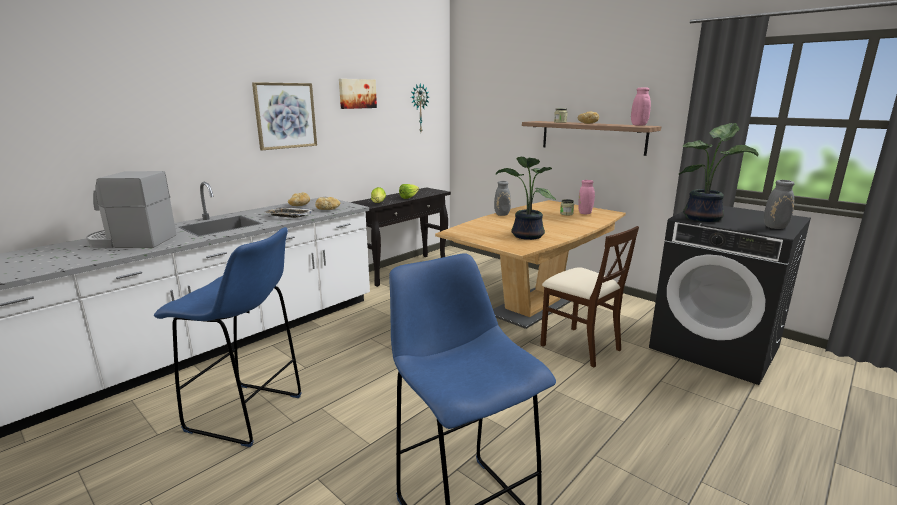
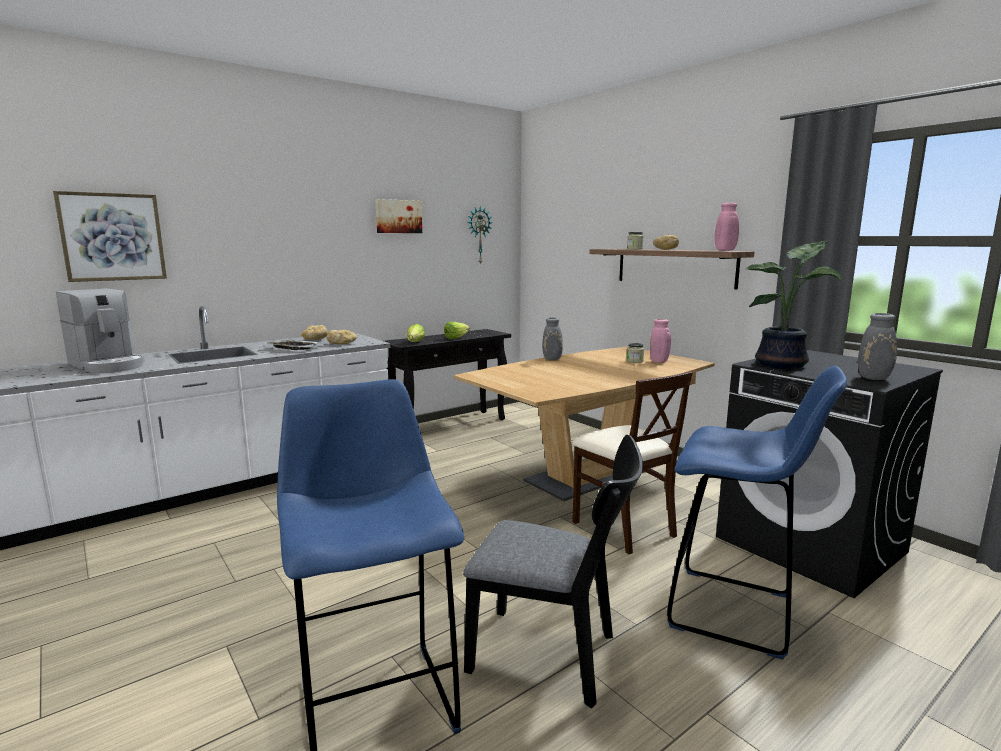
camera: 10 degrees right, 5 degrees down
coffee machine [86,171,177,248] -> coffee machine turned 150 degrees counterclockwise [56,288,145,373]
blue stool [154,227,301,447] -> blue stool moved to [667,366,847,660]
picture [252,82,317,150] -> picture moved to [53,191,167,282]
potted plant [496,156,556,240] -> none
none -> black chair [463,435,643,709]

